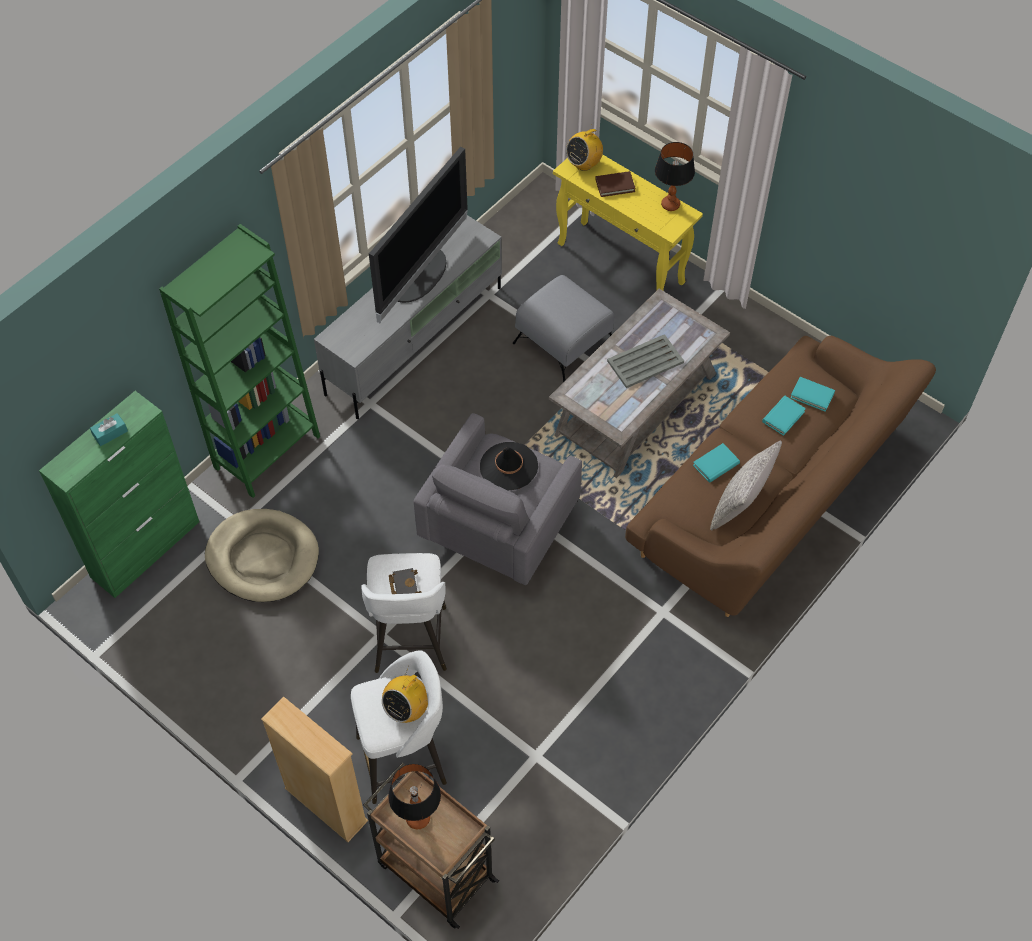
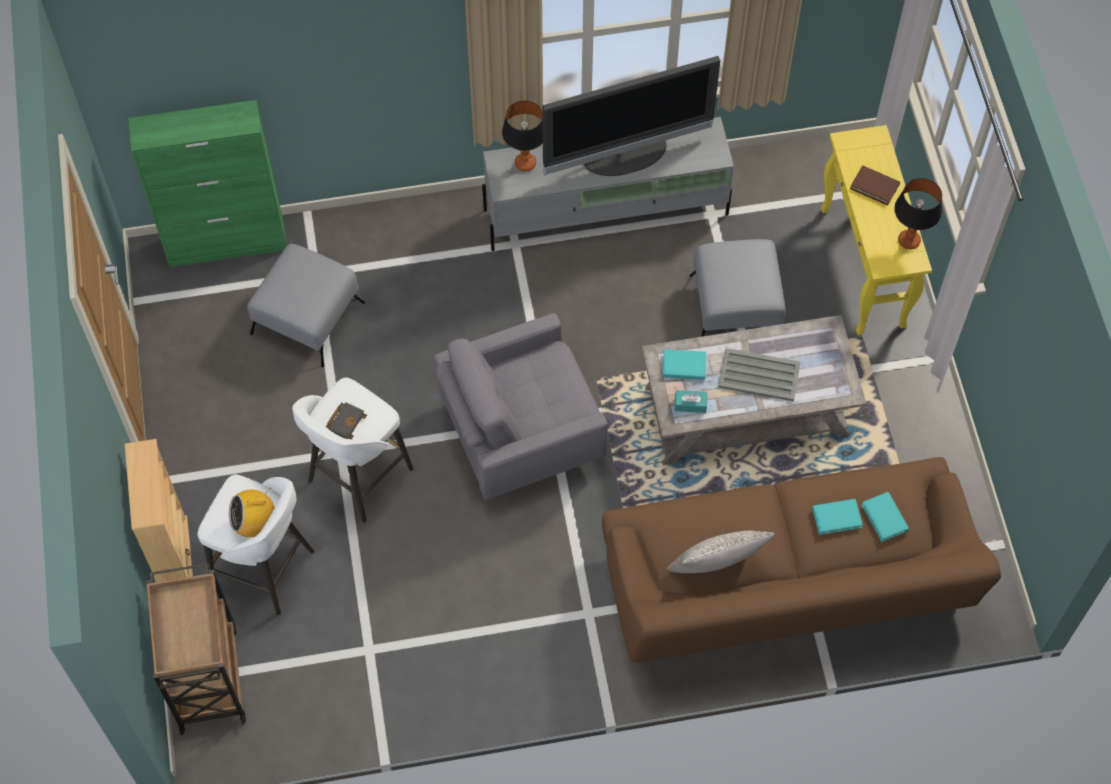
camera: 40 degrees right, 5 degrees up
turquoise tissue box [90,413,128,446] -> turquoise tissue box moved to [675,390,707,413]
green bookcase [159,224,320,498] -> none
beige dog bed [205,509,319,602] -> grey ottoman [247,244,365,368]
table lamp [388,764,441,829] -> table lamp moved to [502,101,543,172]
black hat [480,442,538,490] -> none
radio [566,126,603,171] -> none
turquoise book [693,443,740,483] -> turquoise book moved to [662,349,706,380]

